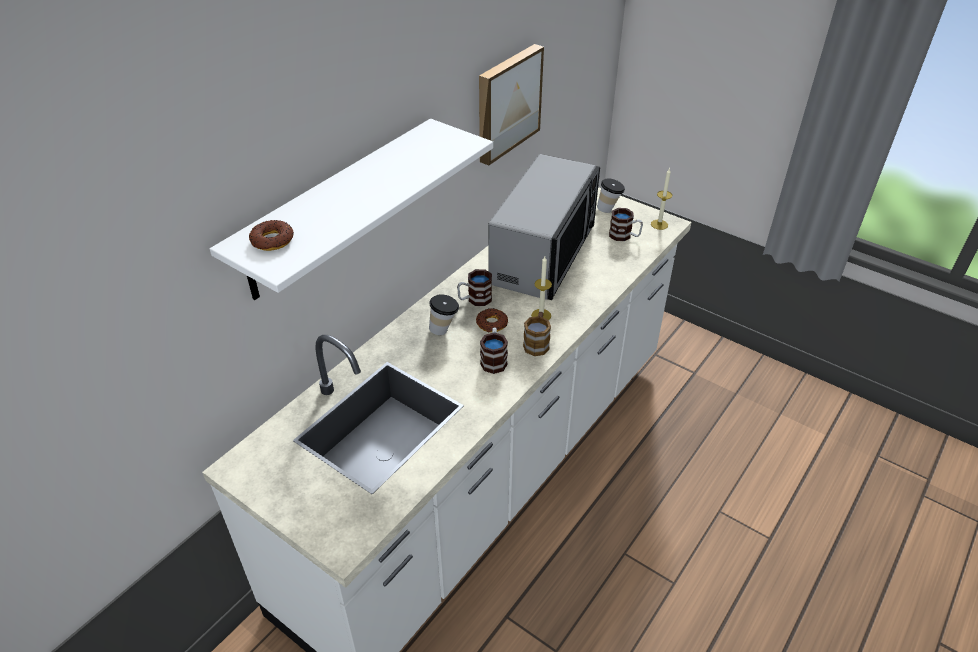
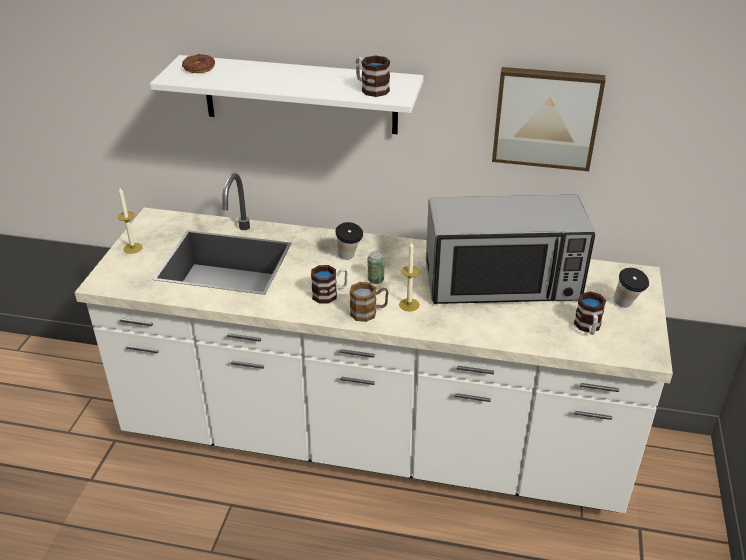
camera: 65 degrees right, 5 degrees down
mug [457,269,492,306] -> mug moved to [356,55,390,97]
donut [476,308,508,332] -> can [368,251,384,284]
candle [651,169,672,230] -> candle moved to [118,188,143,254]

